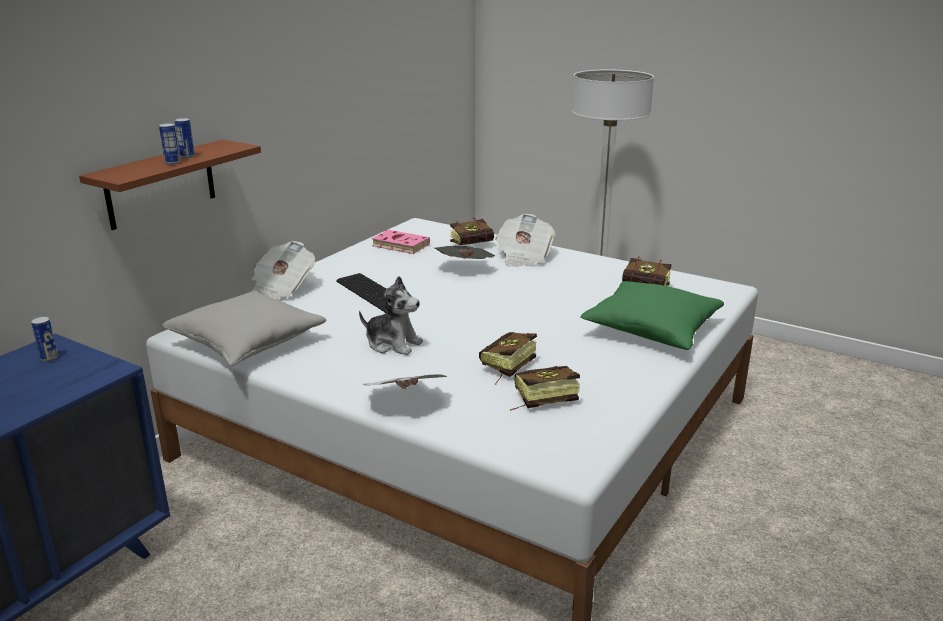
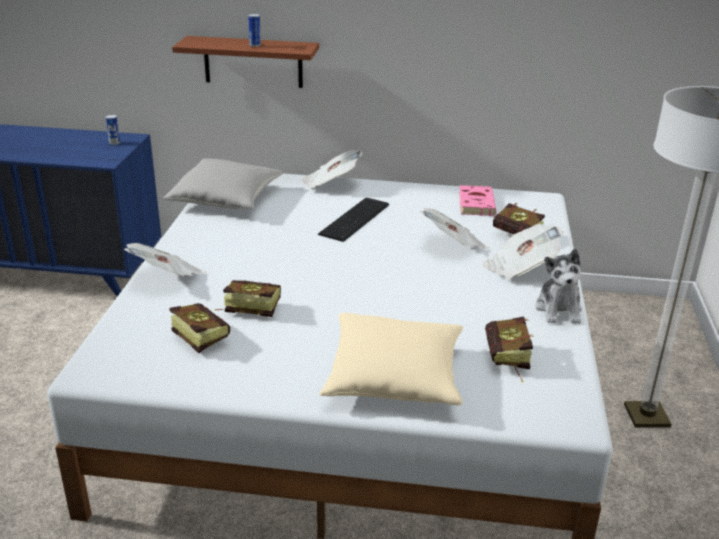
camera: 65 degrees right, 5 degrees up
can [159,123,180,165] -> none
plush toy [359,276,423,355] -> plush toy moved to [535,249,582,324]
green pillow [580,281,724,350] -> beige pillow [320,313,463,405]

